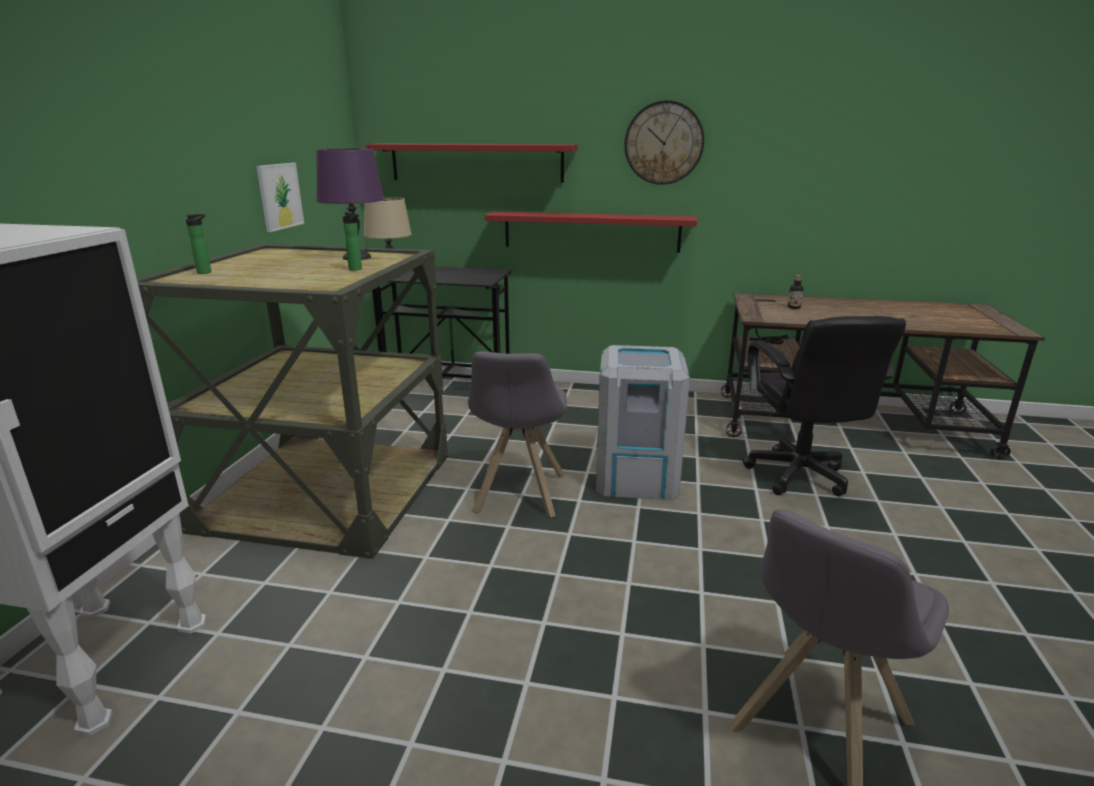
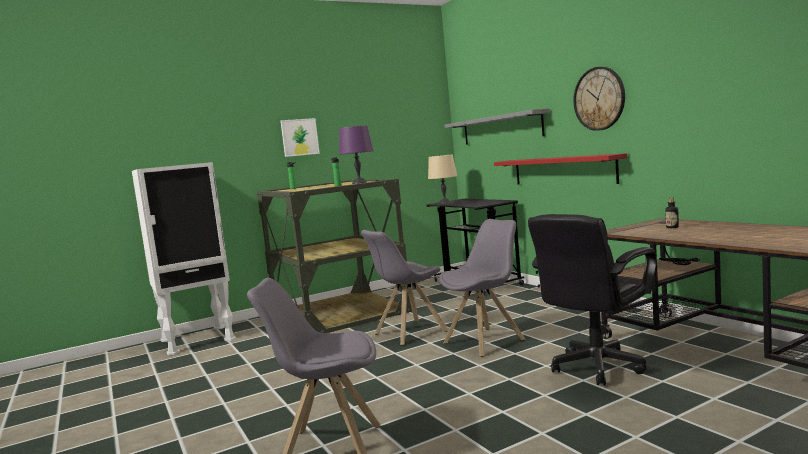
camera: 50 degrees right, 15 degrees down
picture [256,163,304,232] -> picture moved to [281,118,320,157]
red shelf [366,143,578,183] -> grey shelf [445,108,550,145]
grey trash can [596,345,690,500] -> grey chair [439,219,525,357]

